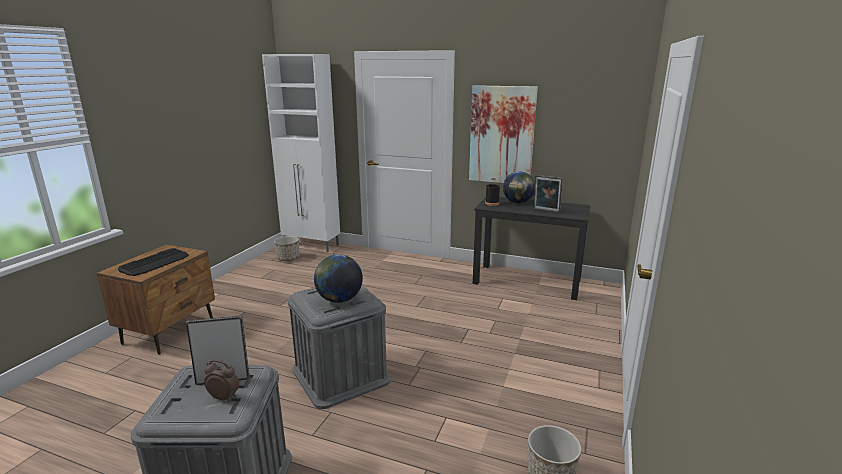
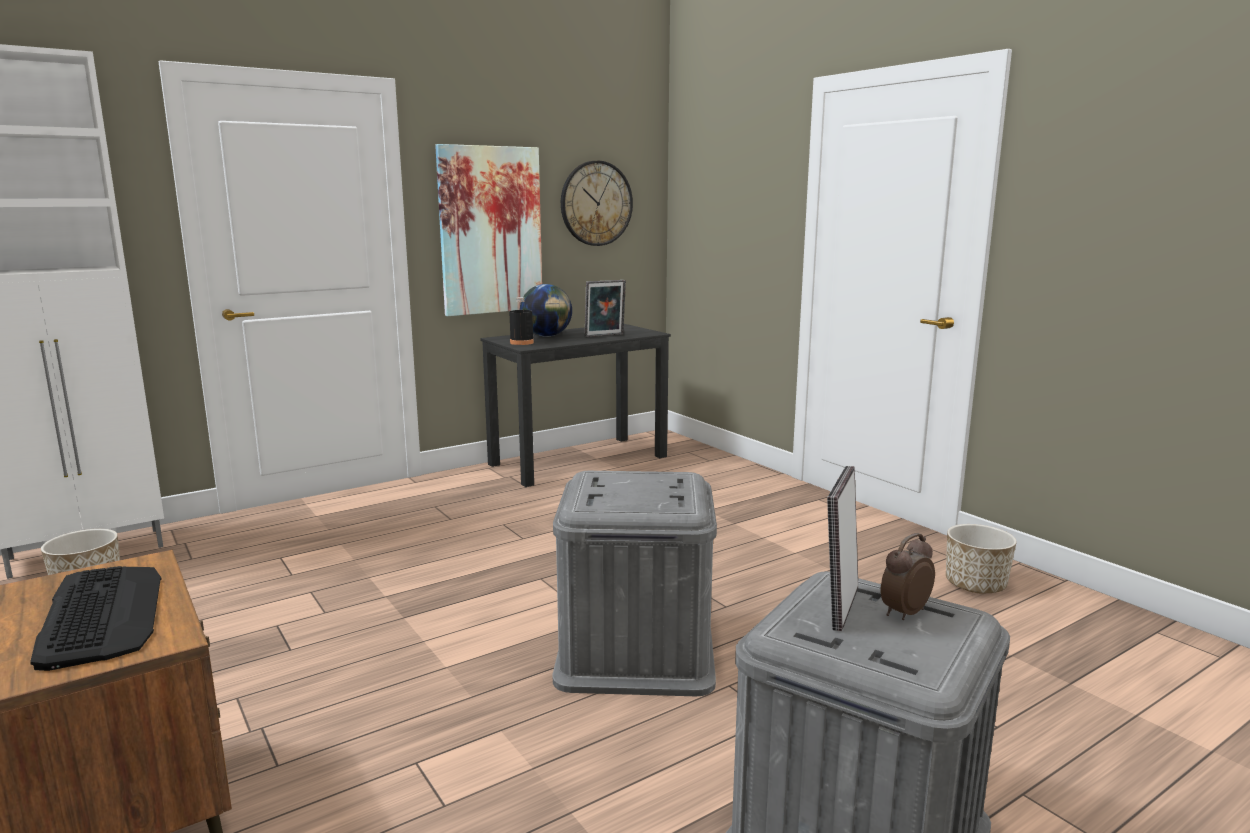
camera: 55 degrees left, 5 degrees down
globe [314,254,363,303] -> none
none -> wall clock [561,161,633,246]

